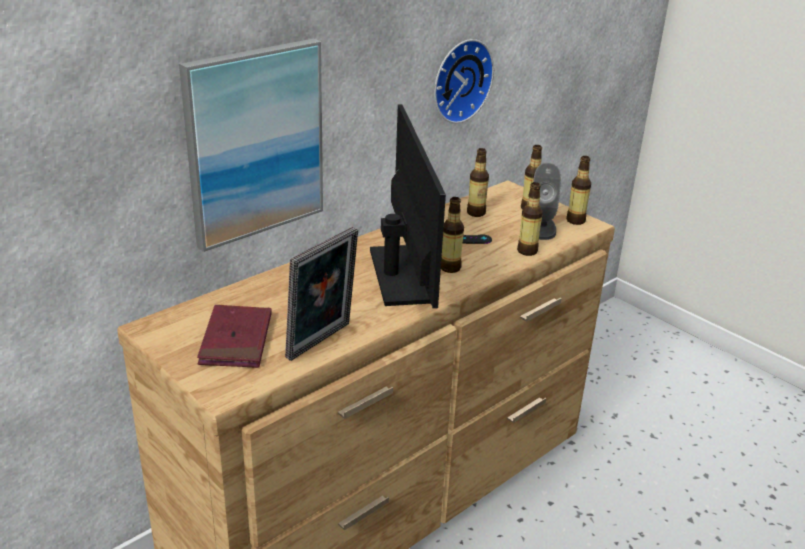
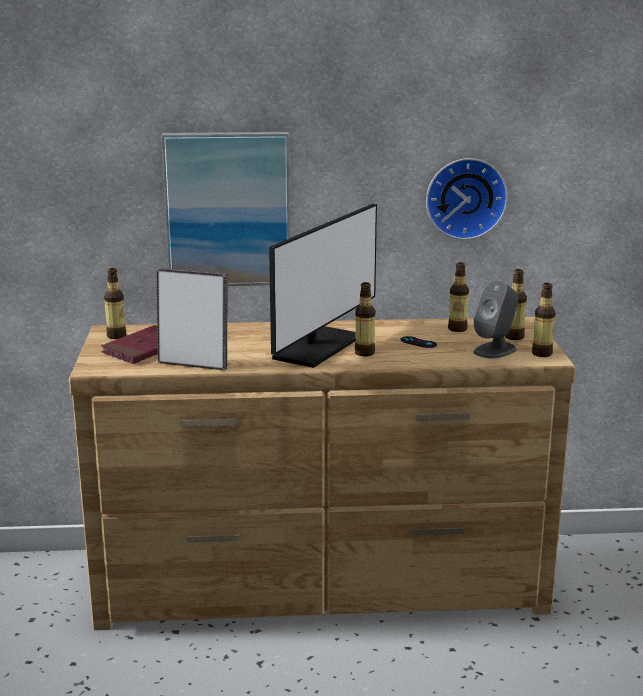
camera: 40 degrees right, 10 degrees down
picture frame [285,227,358,361] -> picture frame turned 150 degrees counterclockwise [157,268,228,370]
bottle [517,182,543,256] -> bottle moved to [104,268,127,339]

